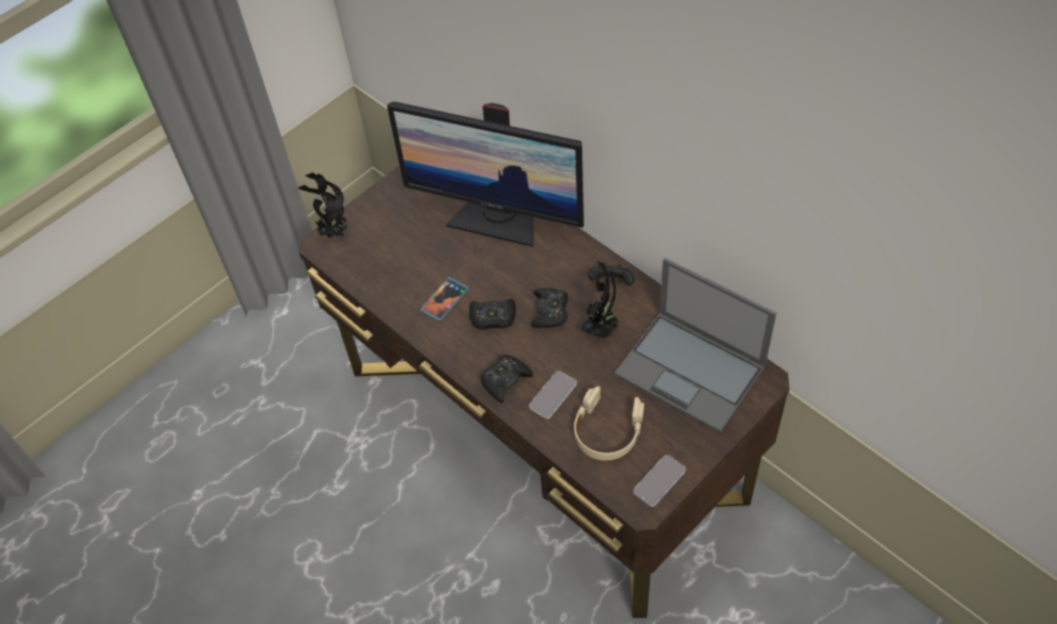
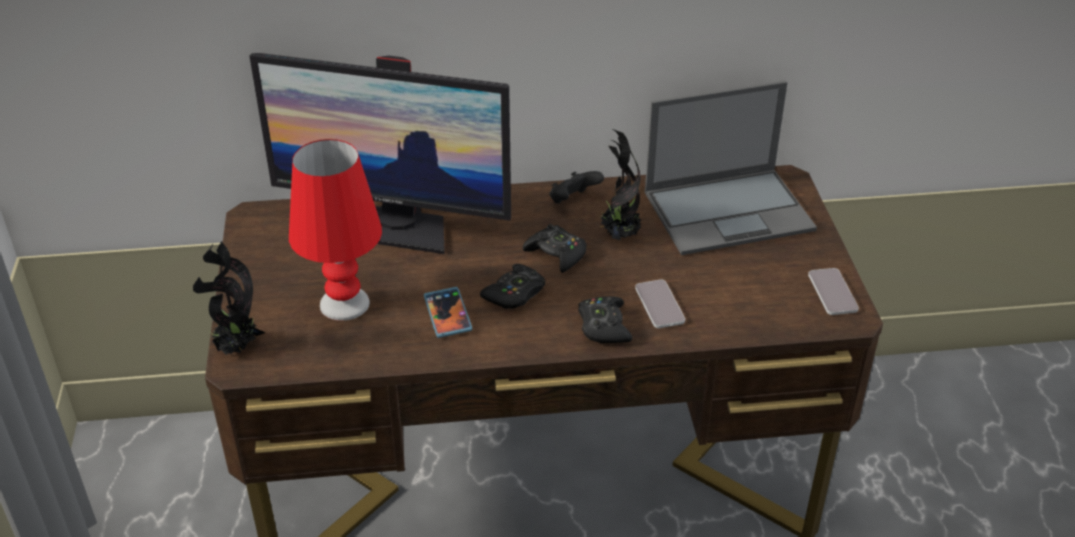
camera: 55 degrees left, 15 degrees down
monitor [387,102,584,247] -> monitor turned 45 degrees clockwise [249,53,511,254]
beige headphones [574,386,644,461] -> none
none -> red table lamp [289,139,382,321]

